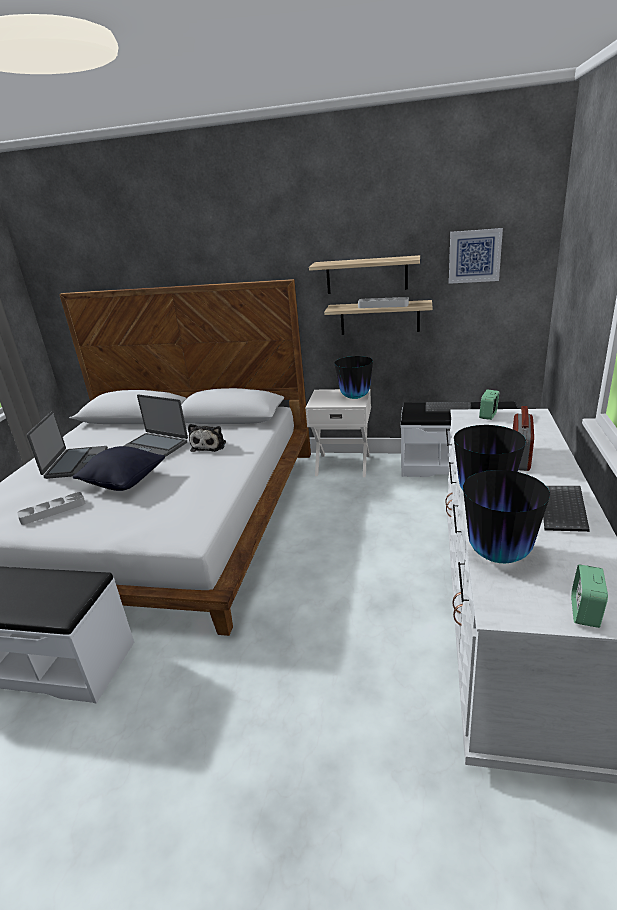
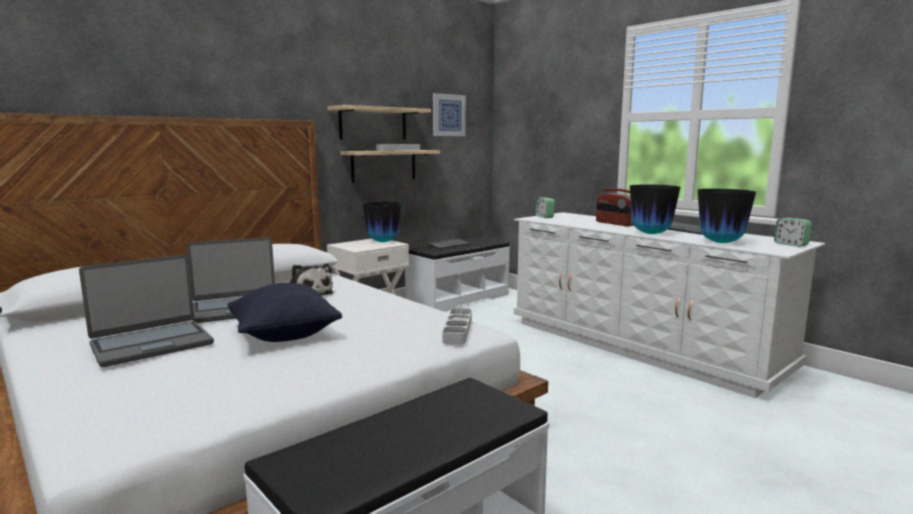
camera: 55 degrees left, 15 degrees down
grey tray [17,492,85,525] -> grey tray moved to [442,308,472,345]
laptop [27,411,108,479] -> laptop turned 105 degrees clockwise [79,255,214,367]

